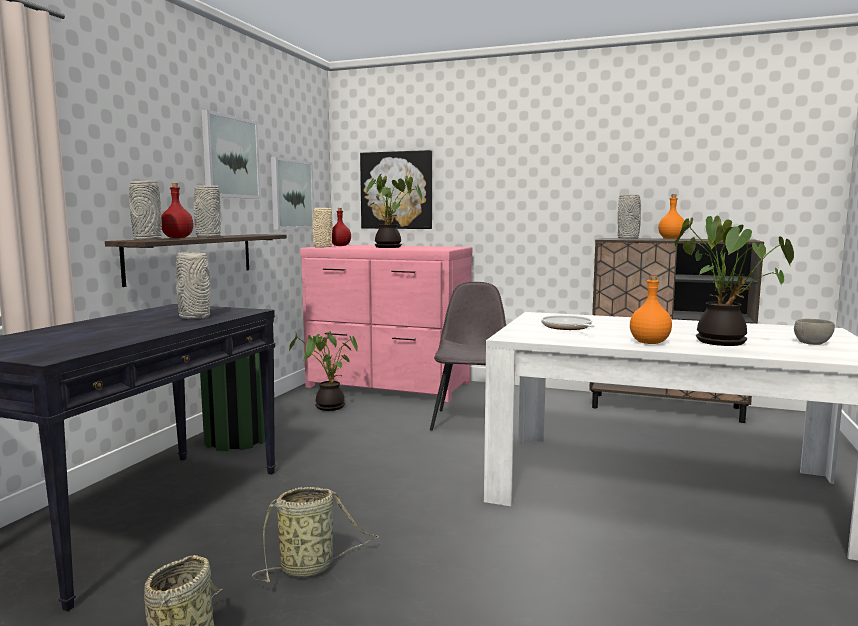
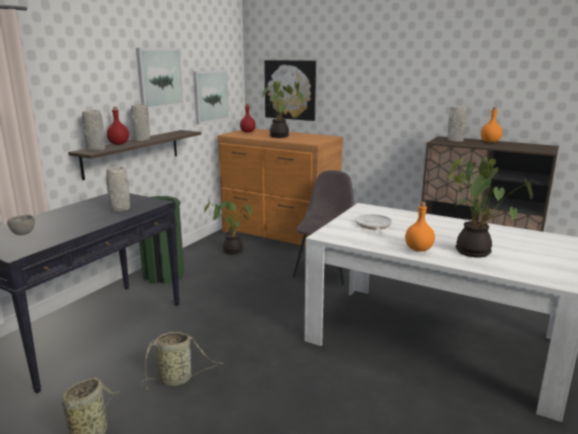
camera: 10 degrees right, 10 degrees up
pink dresser [300,245,472,402] -> brown dresser [217,129,343,246]
beige vase [312,208,332,248] -> none
grey bowl [794,319,835,345] -> grey bowl moved to [7,215,35,235]

